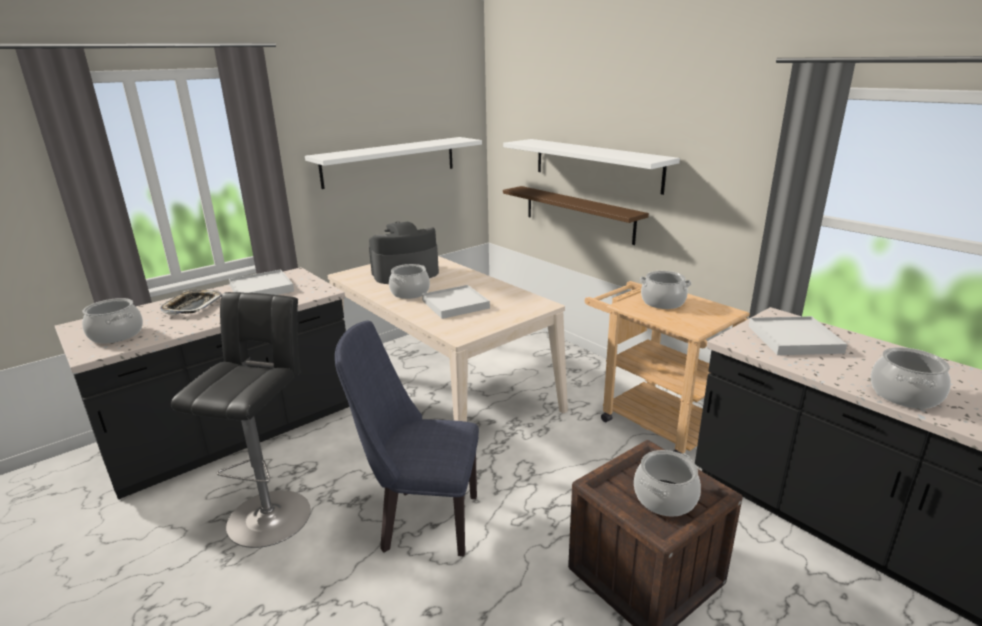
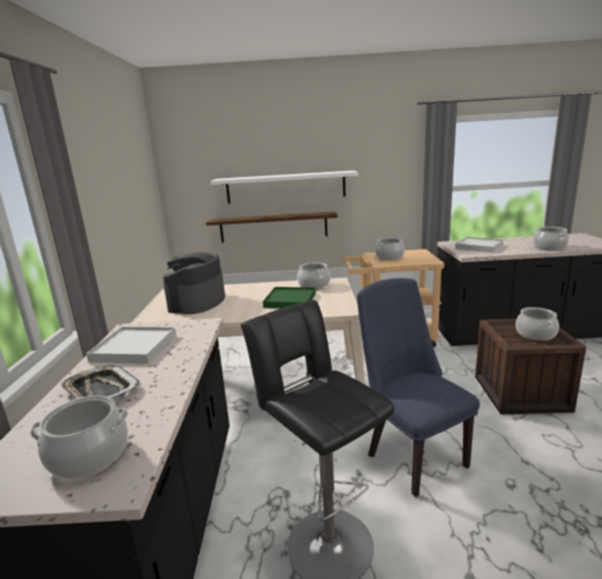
camera: 50 degrees left, 5 degrees down
white shelf [305,137,482,189] -> none
blue chair [335,321,479,556] -> blue chair turned 105 degrees clockwise [357,278,480,497]
cooking pot [389,264,430,299] -> cooking pot moved to [297,262,330,289]
white tray [422,285,490,319] -> green tray [263,287,316,308]

